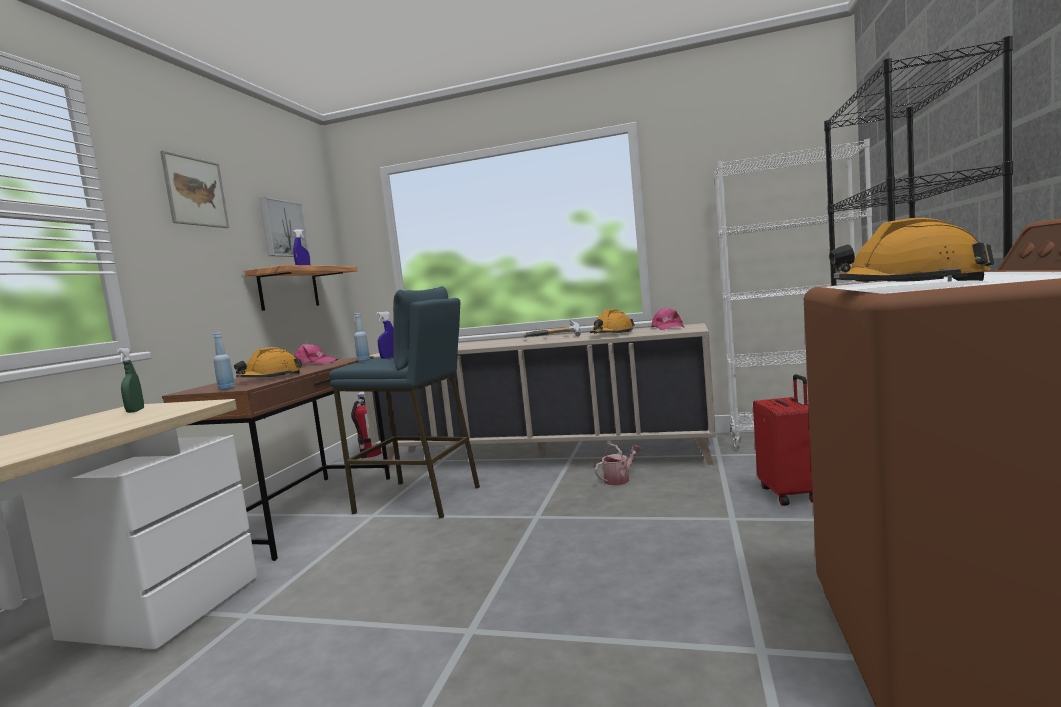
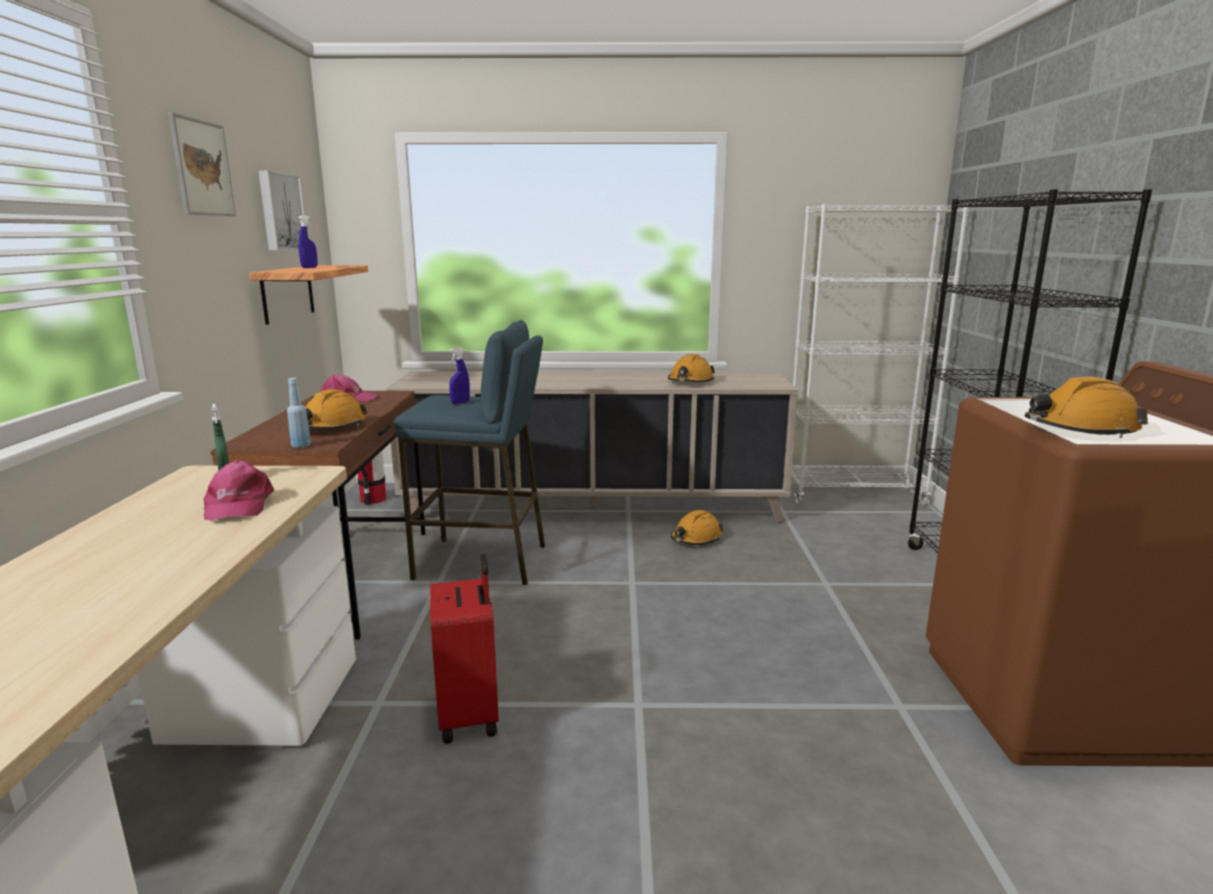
camera: 15 degrees left, 10 degrees up
blue bottle [354,313,370,362] -> none
hammer [523,320,581,338] -> none
watering can [595,444,642,486] -> orange hard hat [671,510,724,545]
pink cap [652,308,685,330] -> pink cap moved to [203,460,274,520]
red suitcase [753,374,813,506] -> red suitcase moved to [430,554,499,744]

